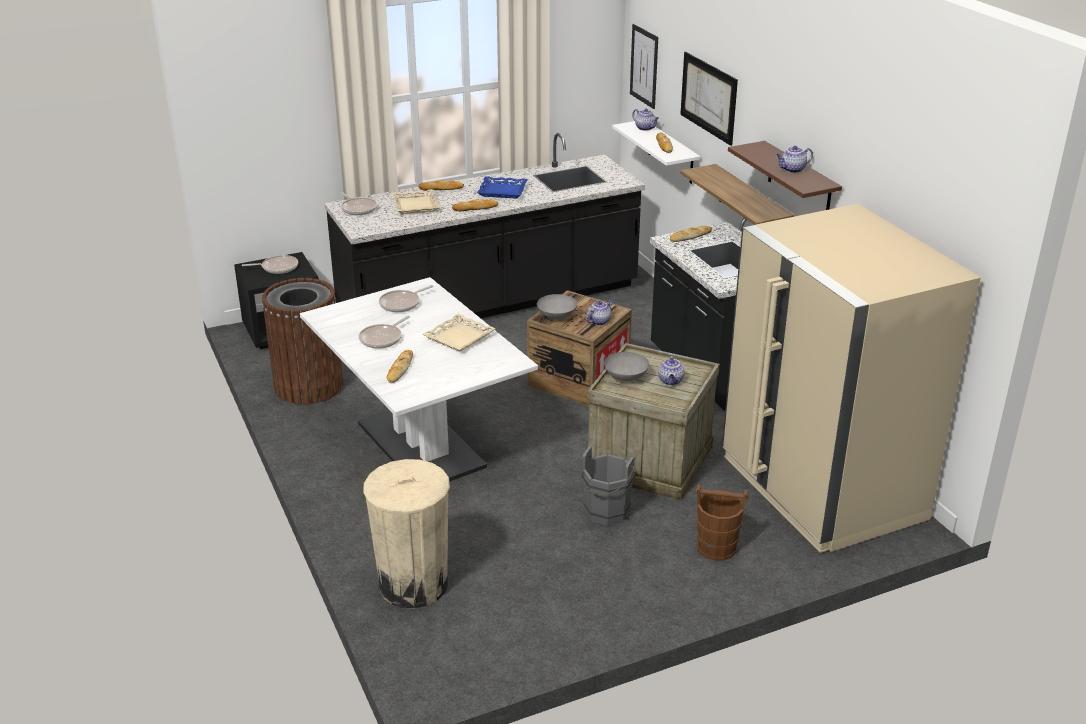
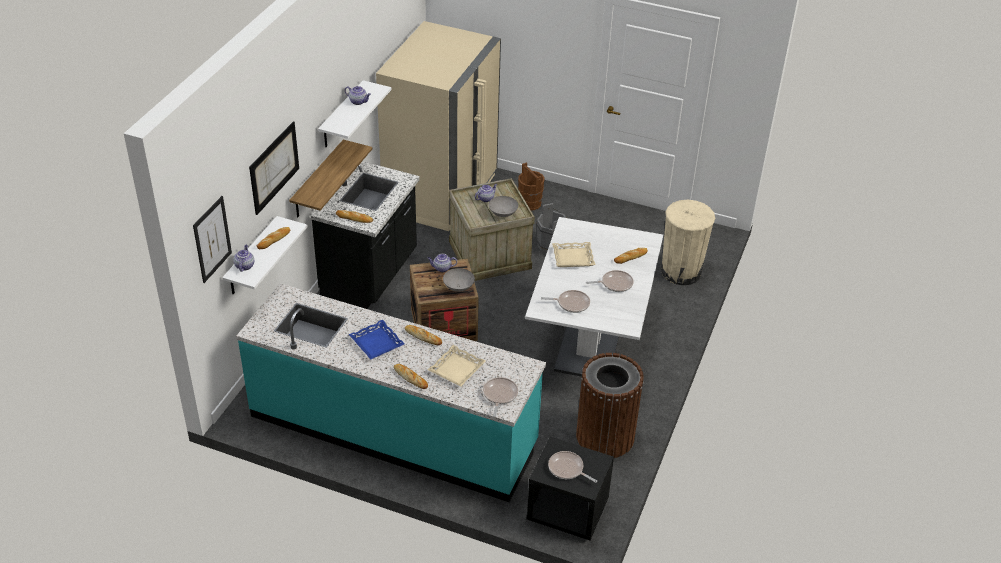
camera: 135 degrees left, 10 degrees up
black counter [324,133,645,318] -> turquoise counter [236,283,546,502]
brown shelf [728,141,842,210] -> white shelf [318,80,392,147]

